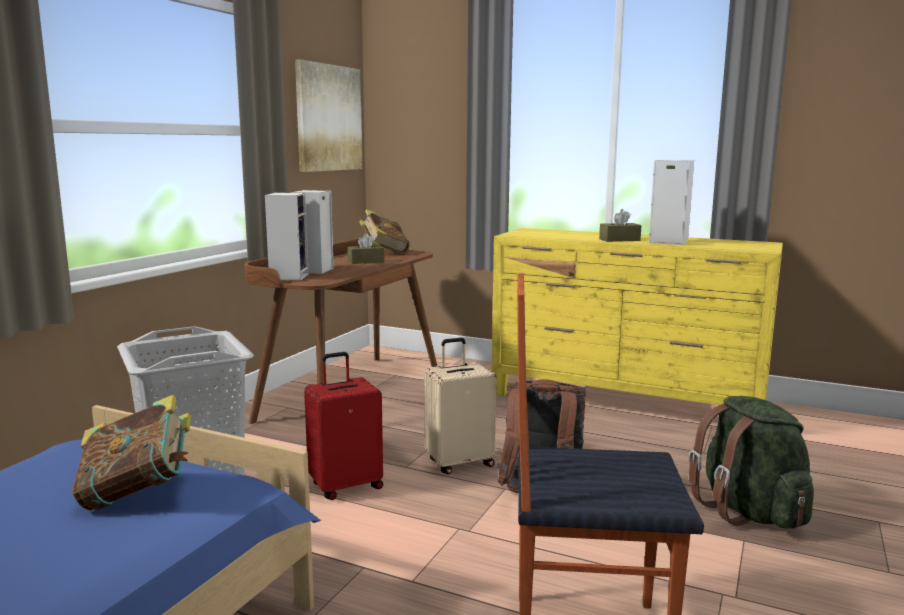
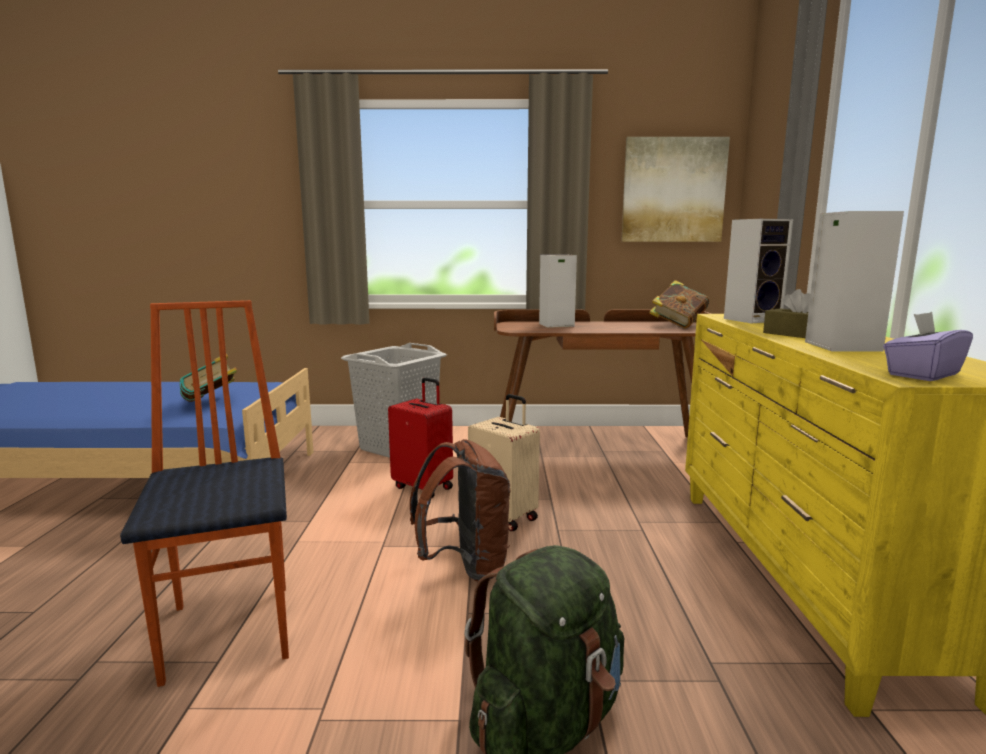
camera: 65 degrees right, 0 degrees up
speaker [265,193,309,281] -> speaker moved to [724,219,793,323]
brown tissue box [347,233,385,264] -> none
none -> purple tissue box [883,312,973,381]

